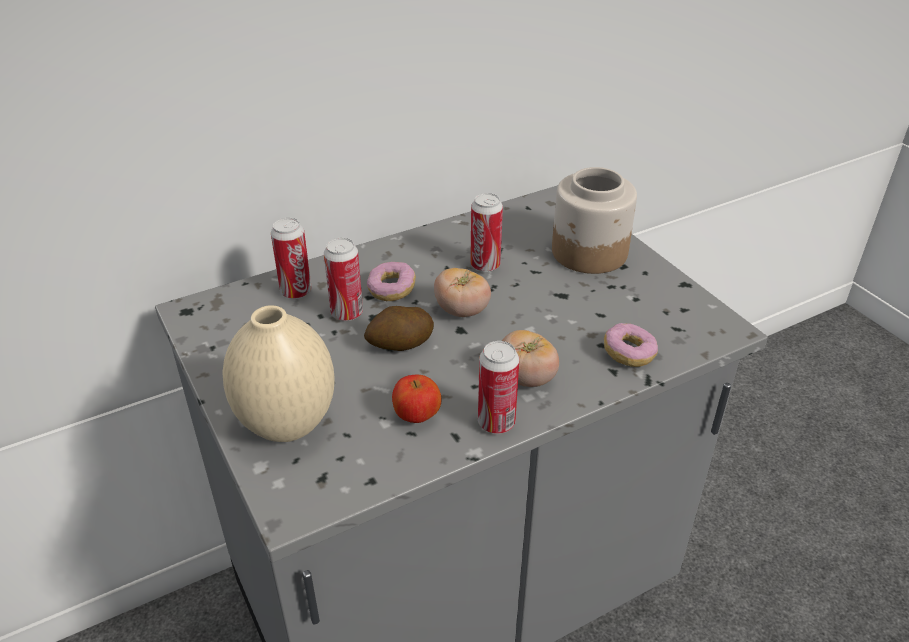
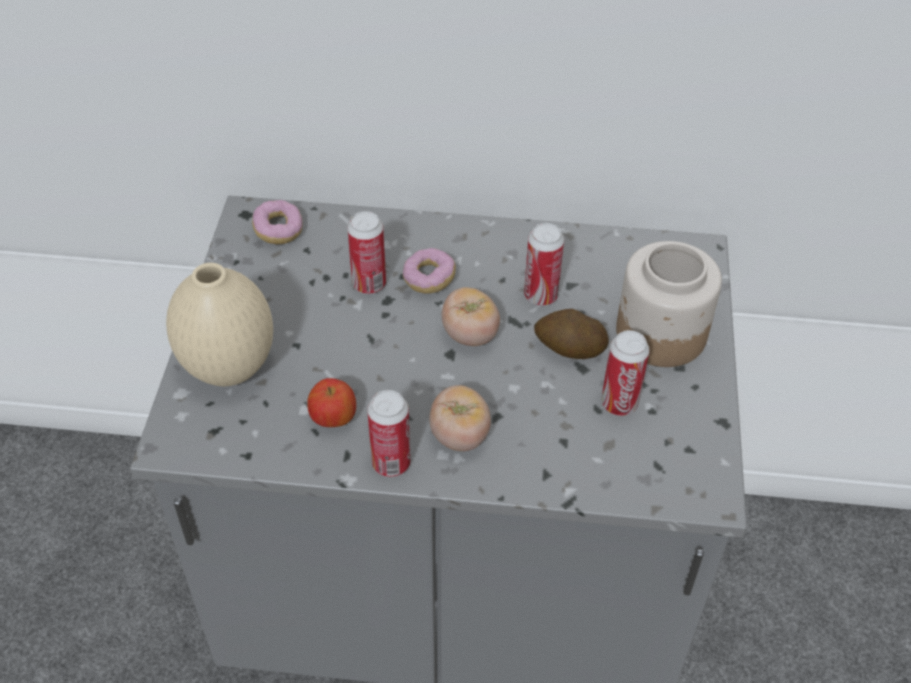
camera: 35 degrees right, 10 degrees up
can [271,218,312,299] -> can moved to [601,330,650,416]
potato [364,306,434,351] -> potato moved to [534,309,609,359]
donut [604,323,658,367] -> donut moved to [252,200,303,244]

